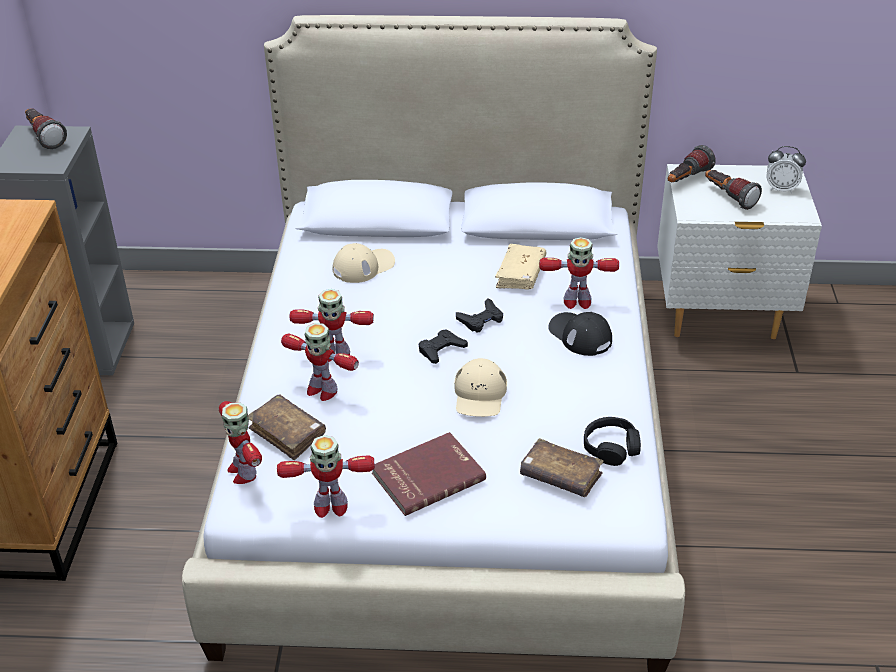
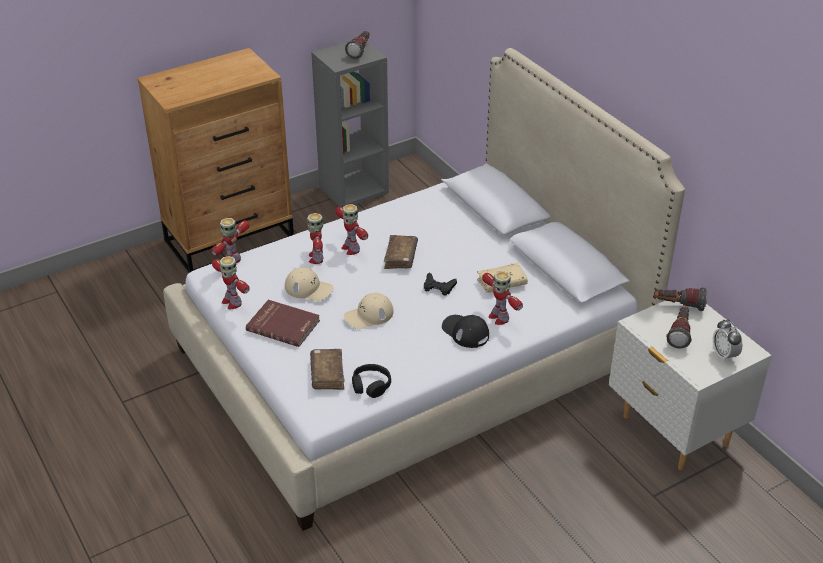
camera: 55 degrees right, 0 degrees up
brown book [248,394,326,460] -> brown book moved to [384,235,418,269]
beige cap [333,243,395,283] -> beige cap moved to [285,267,334,301]
black game controller [419,329,468,364] -> none
black cap [548,312,612,356] -> black cap turned 60 degrees counterclockwise [442,315,489,348]

